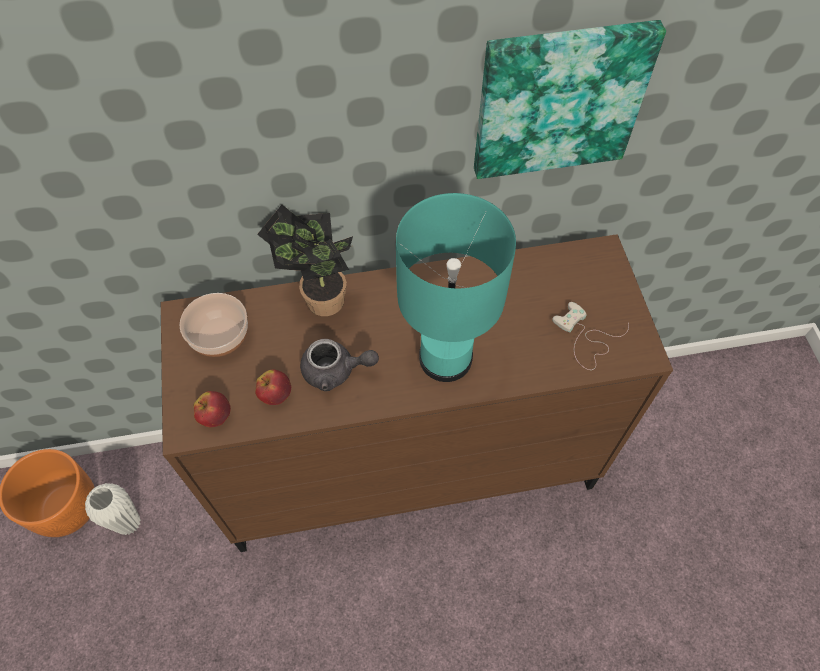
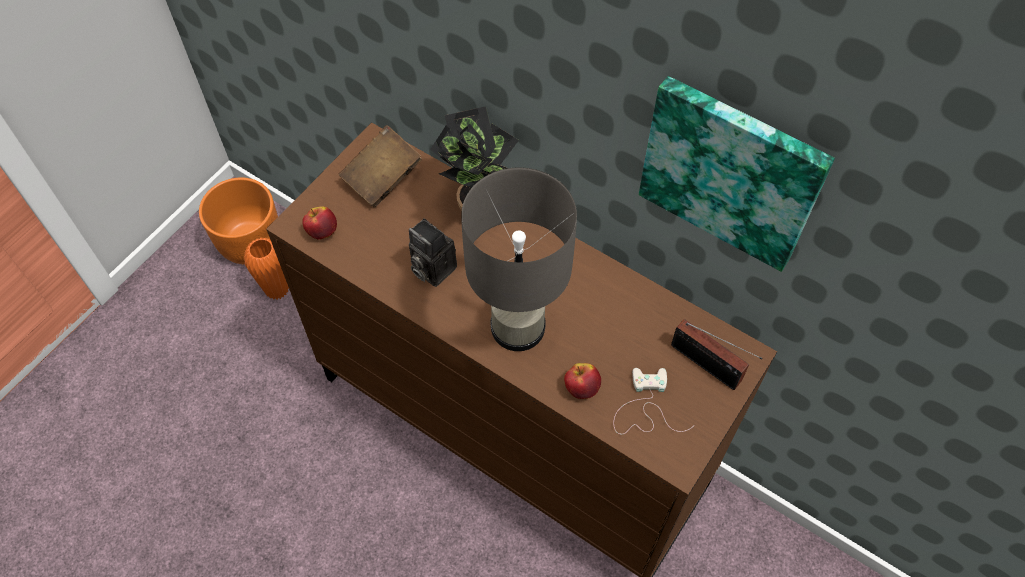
camera: 45 degrees right, 0 degrees up
white vase [85,483,141,535] -> orange vase [244,238,289,300]
bowl [179,293,248,357] -> brown book [338,125,422,207]
apple [255,369,291,405] -> apple moved to [564,363,601,399]
grey teapot [300,339,379,391] -> camera [409,218,457,287]
turquoise table lamp [396,193,516,382] -> grey table lamp [461,167,577,351]
none -> radio [671,319,763,390]

